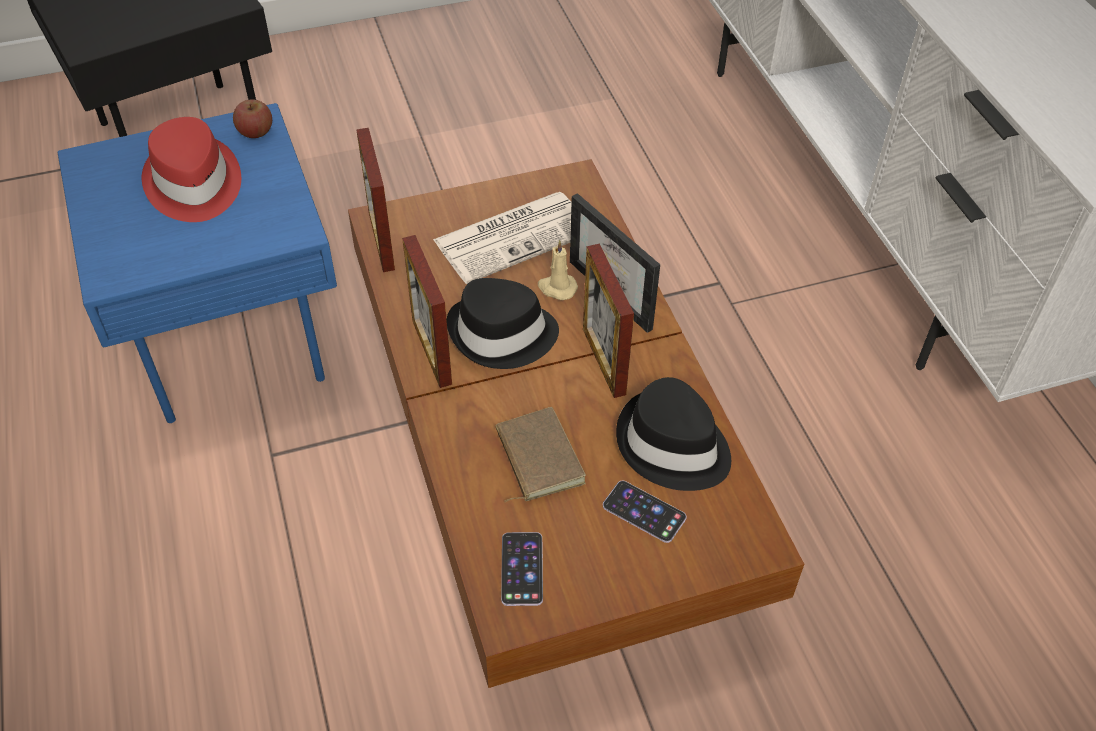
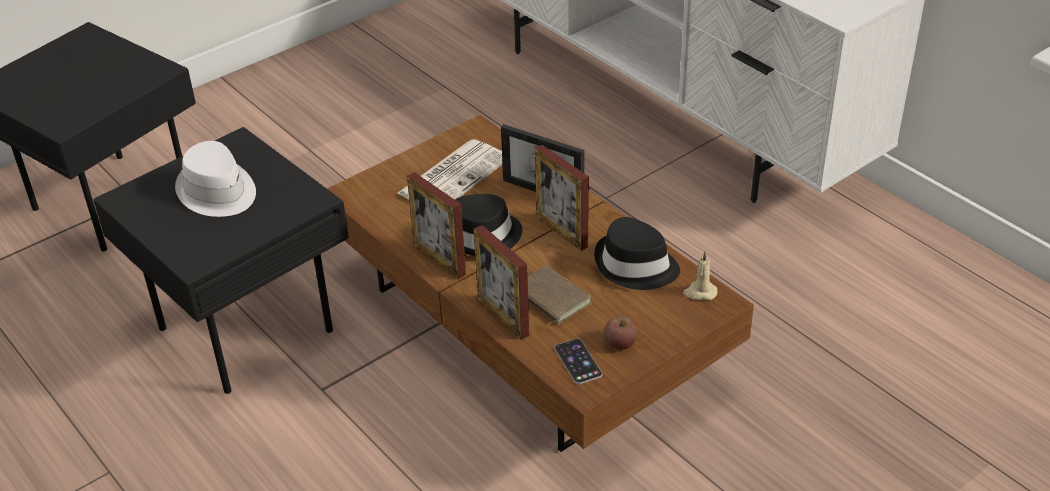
camera: 20 degrees left, 10 degrees down
blue side table [58,103,337,423] -> black side table [93,127,349,394]
red hat [142,117,241,222] -> white hat [175,141,256,217]
apple [233,99,272,138] -> apple moved to [604,316,637,350]
picture frame [356,128,395,272] -> picture frame moved to [474,225,529,340]
beige candle [538,240,578,300] -> beige candle moved to [683,251,717,300]
phone [603,481,687,543] -> none

